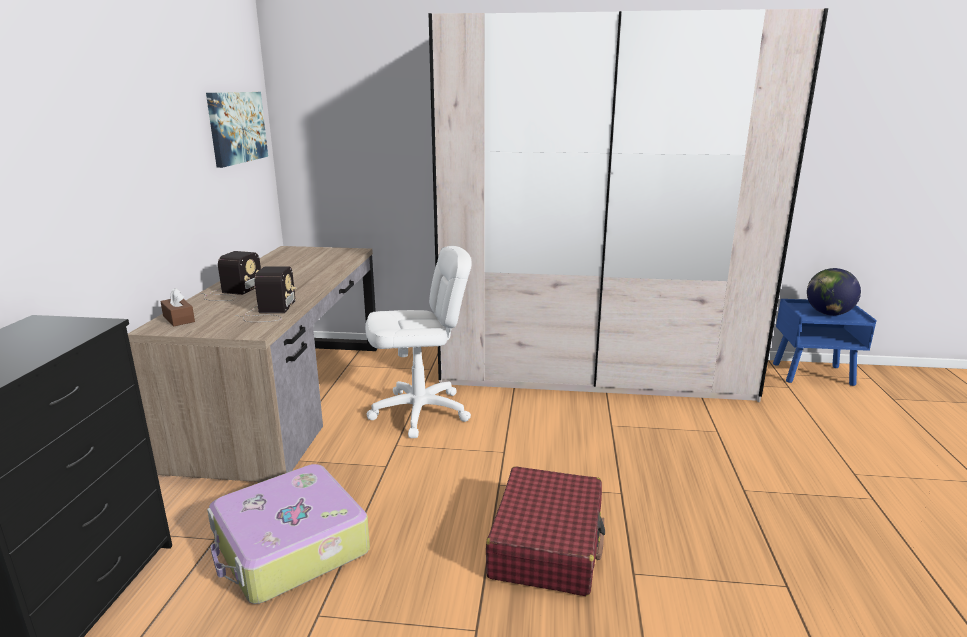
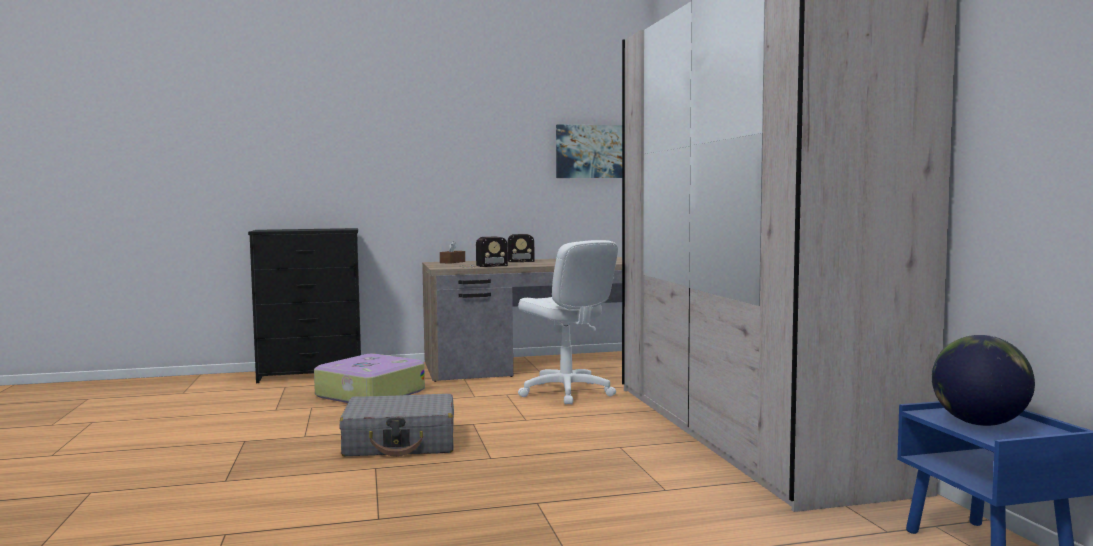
camera: 70 degrees right, 15 degrees down
red suitcase [486,466,605,596] -> grey suitcase [339,394,454,457]

